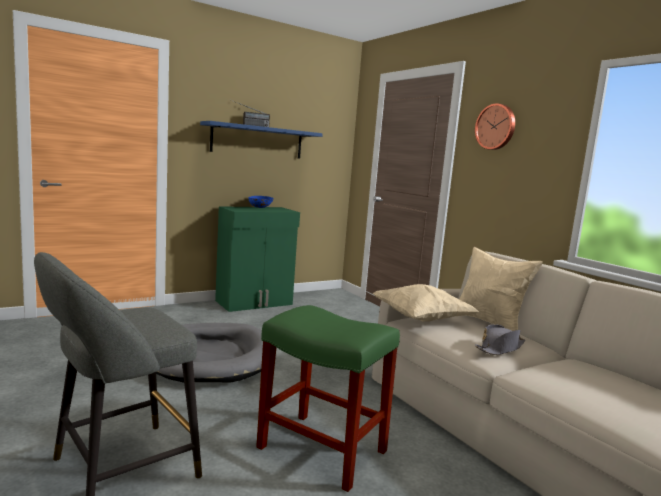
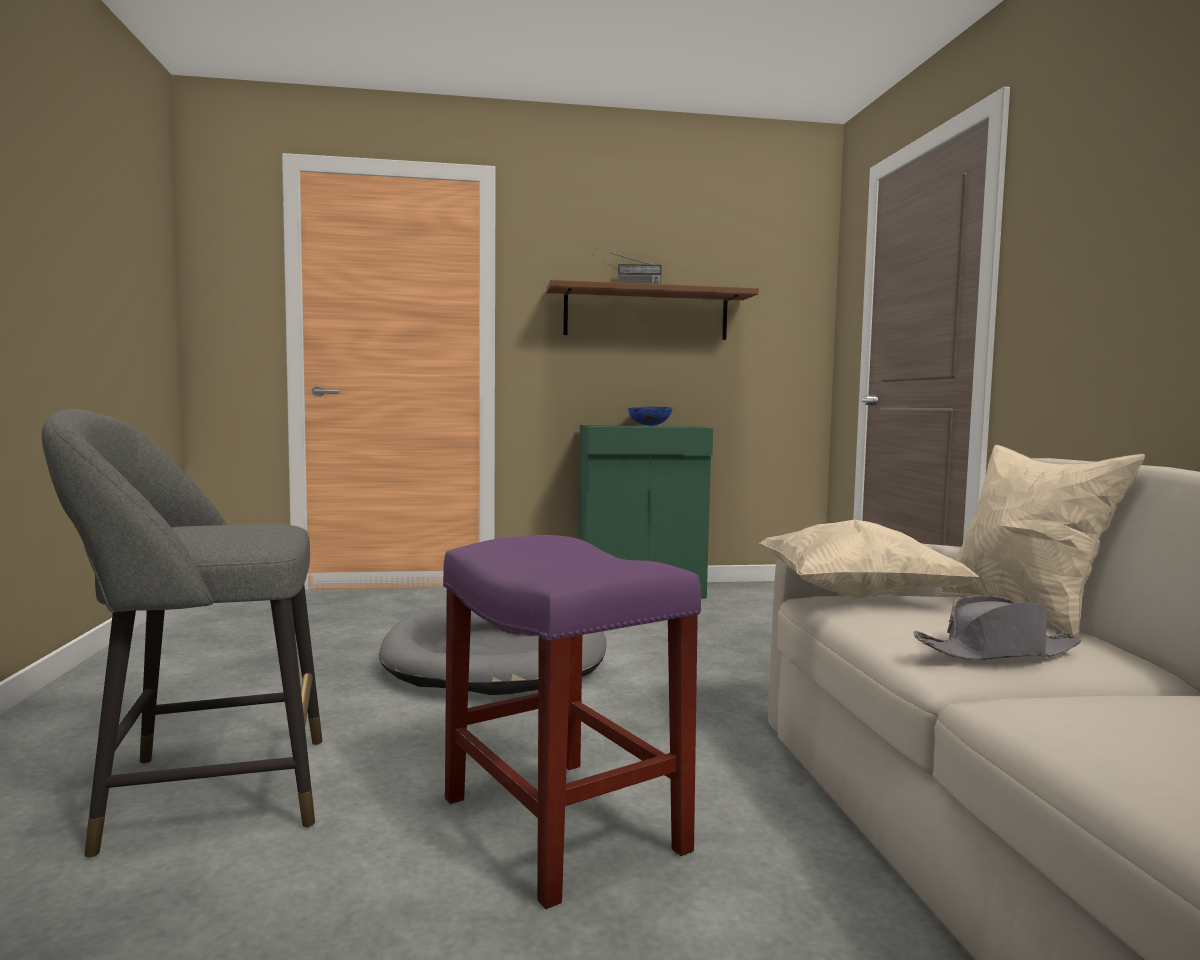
camera: 25 degrees right, 5 degrees down
blue shelf [200,121,323,159] -> brown shelf [546,280,759,340]
green stool [256,305,400,492] -> purple stool [443,535,701,909]
wall clock [475,103,515,150] -> none

